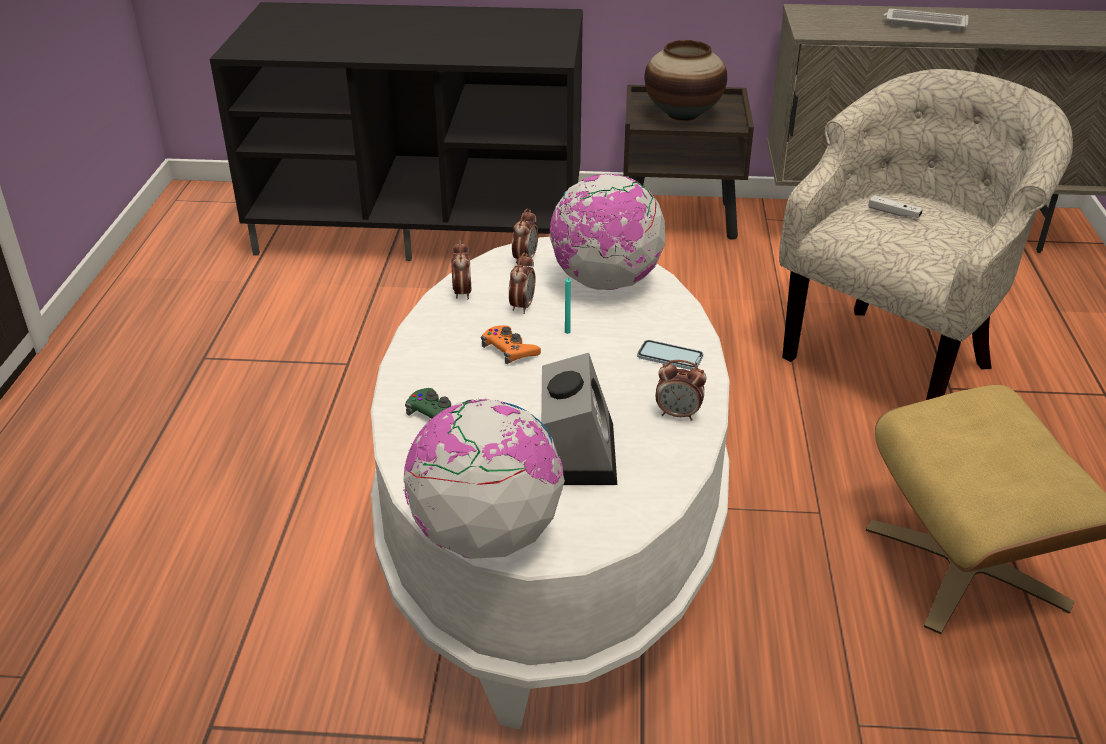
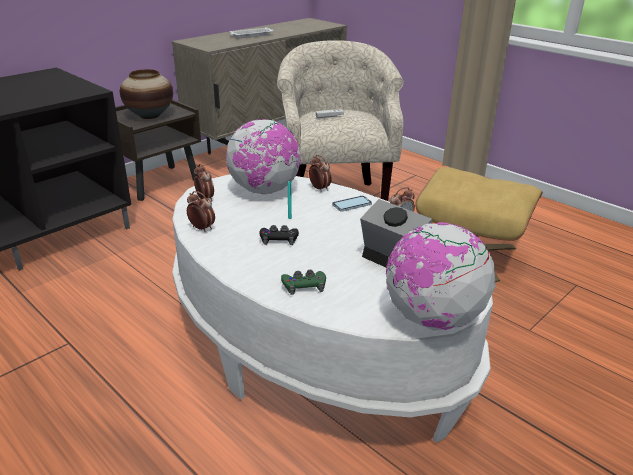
camera: 50 degrees left, 5 degrees down
orange game controller [481,325,541,364] -> black game controller [260,225,299,245]
alarm clock [509,253,536,314] -> alarm clock moved to [309,155,331,192]

